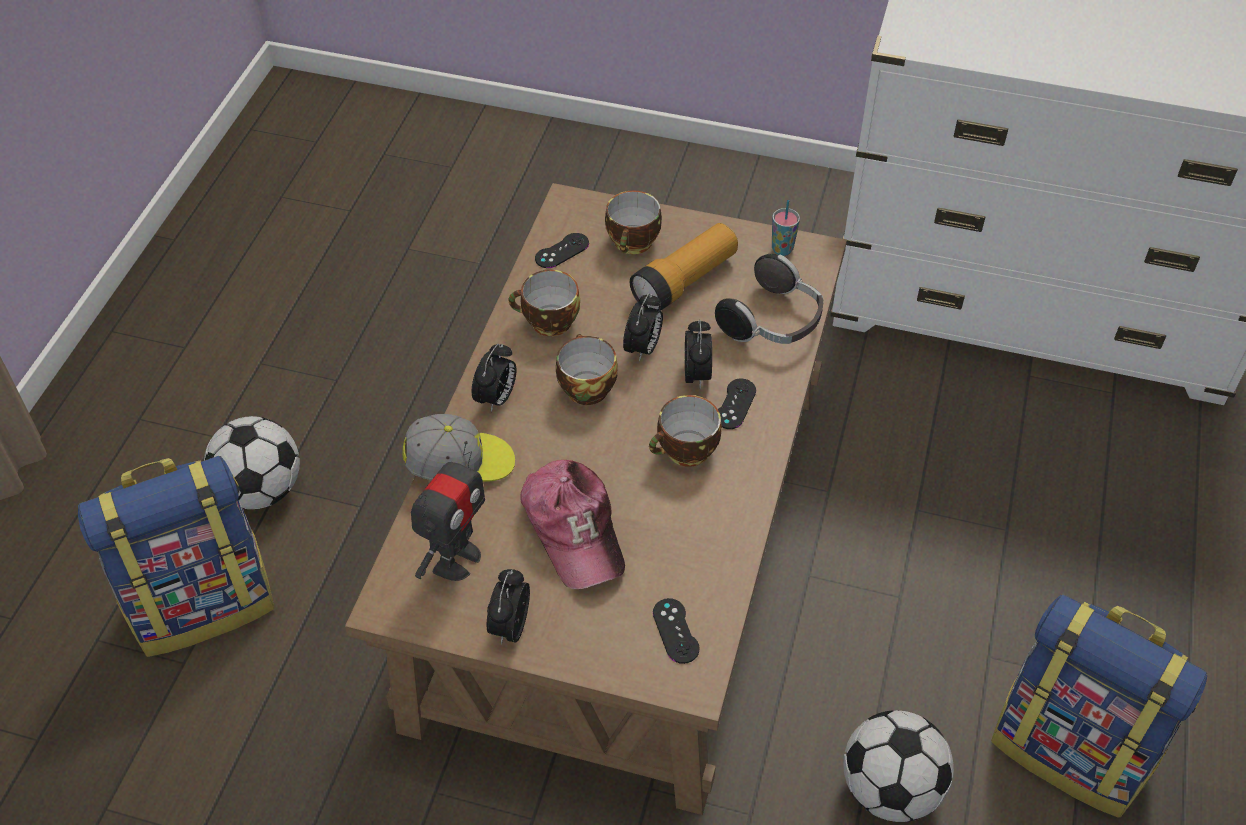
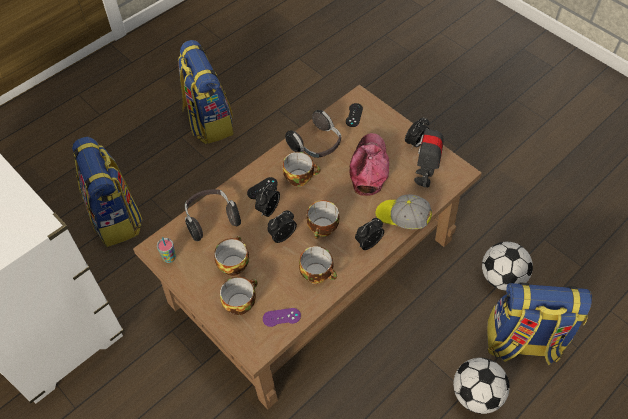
camera: 150 degrees left, 5 degrees up
toy robot [411,441,485,581] -> toy robot turned 45 degrees counterclockwise [414,116,444,187]
black game controller [535,233,589,268] -> purple game controller [263,308,301,327]
flashlight [630,223,738,311] -> cup [214,236,249,276]
football [843,710,954,822] -> football moved to [482,242,533,291]
none -> backpack [72,137,143,247]
none -> headphones [285,110,341,158]

